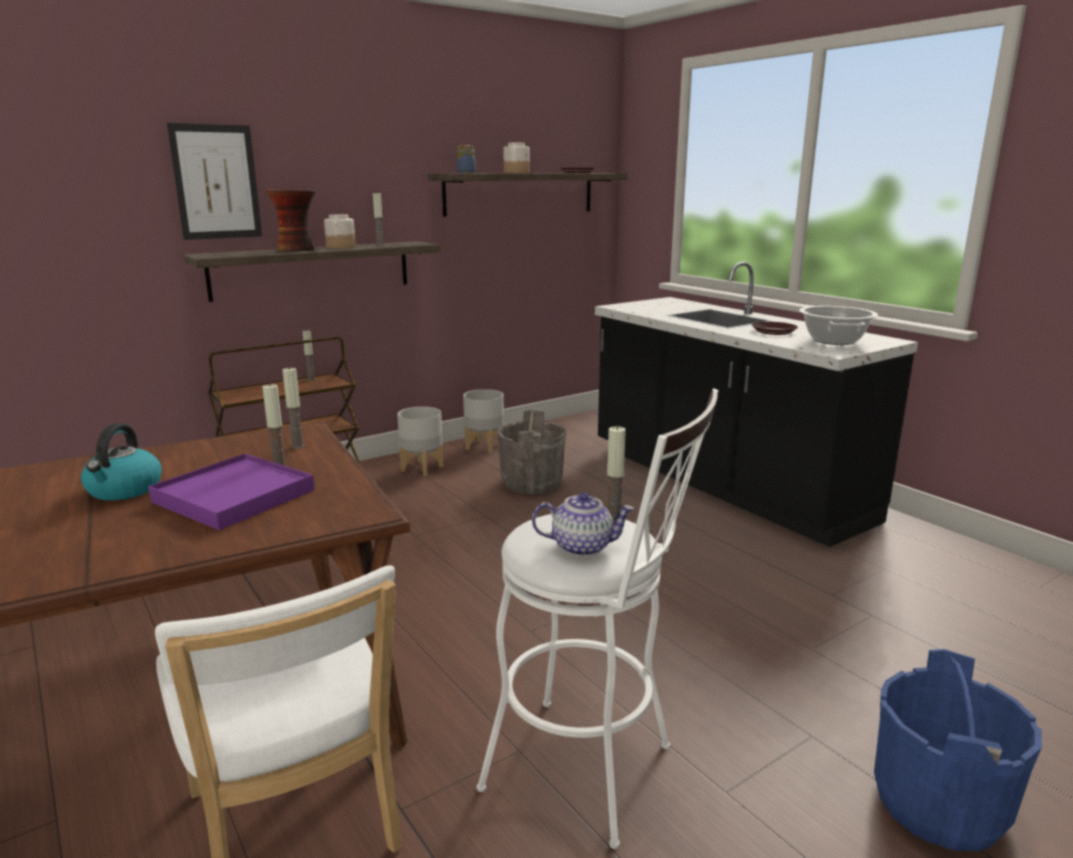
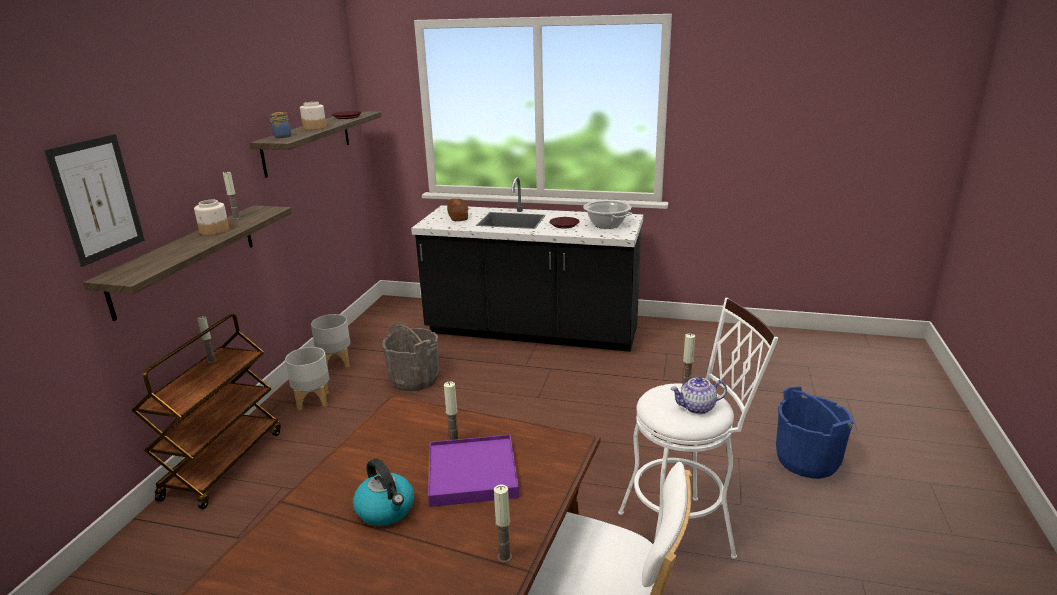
camera: 40 degrees left, 5 degrees up
vase [265,189,316,252] -> none
candle [282,367,305,449] -> candle moved to [494,484,512,563]
teapot [532,492,634,557] -> teapot turned 150 degrees counterclockwise [670,377,727,414]
none -> bread [446,199,468,221]

